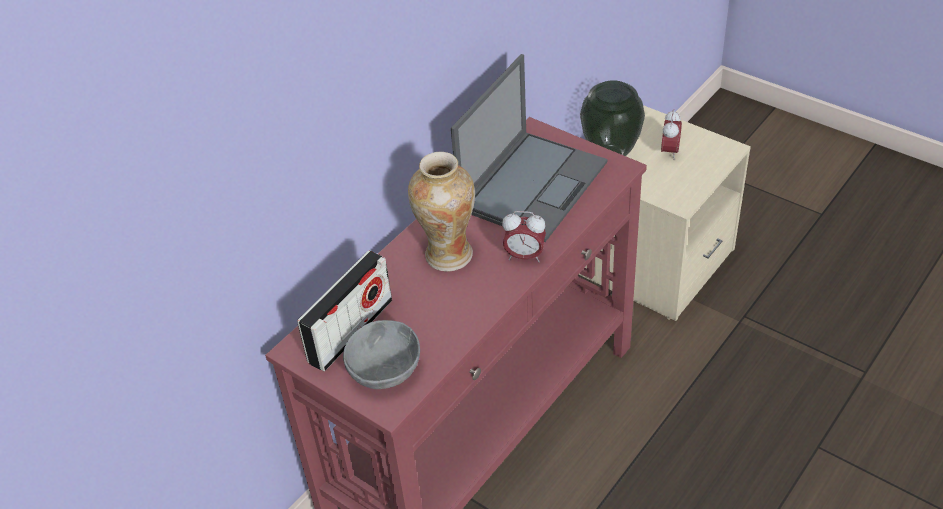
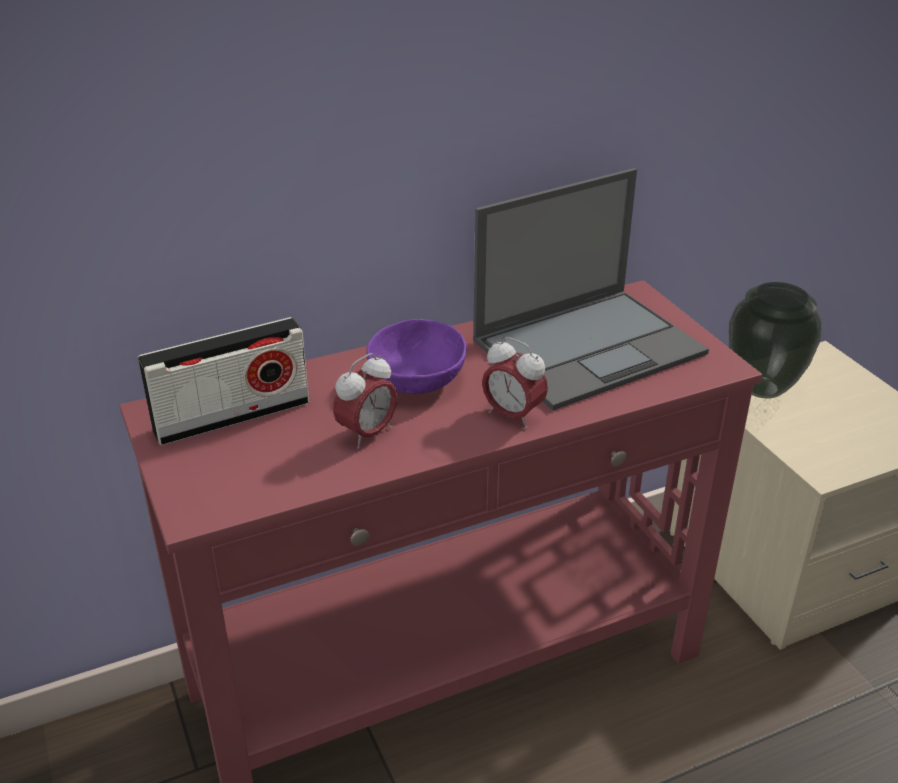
camera: 25 degrees right, 10 degrees down
grey bowl [343,320,420,389] -> none
vase [408,152,475,272] -> purple bowl [367,319,467,394]
alarm clock [661,109,682,160] -> alarm clock moved to [333,353,398,449]

